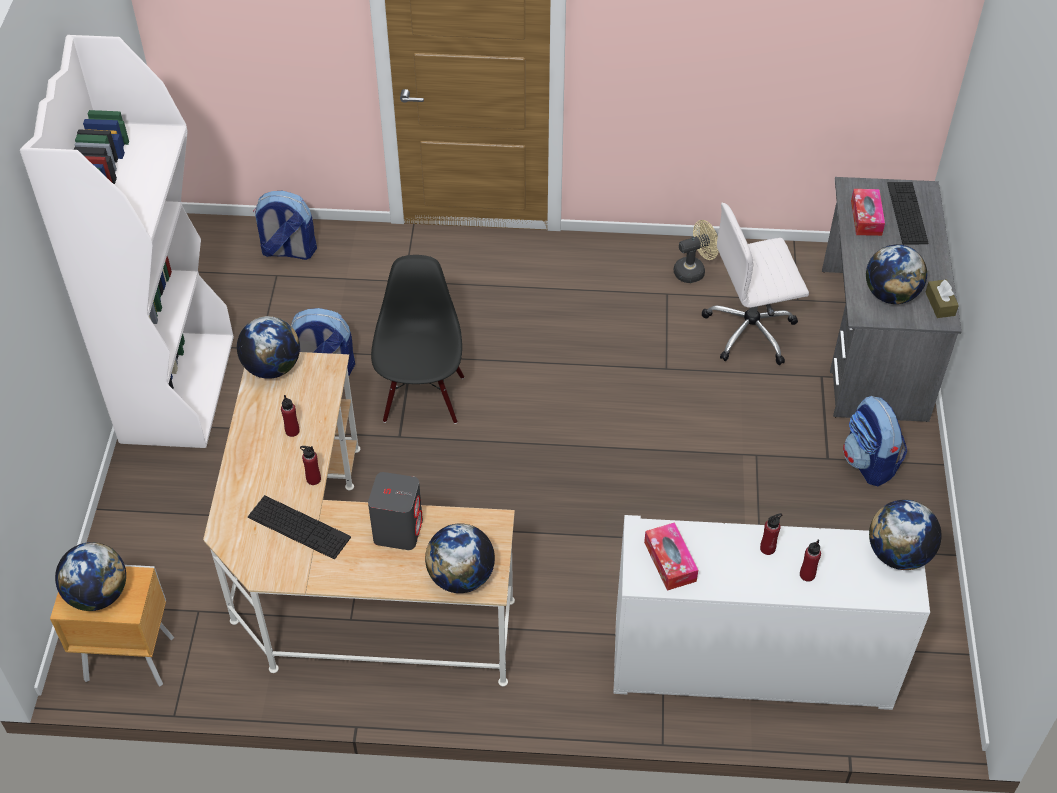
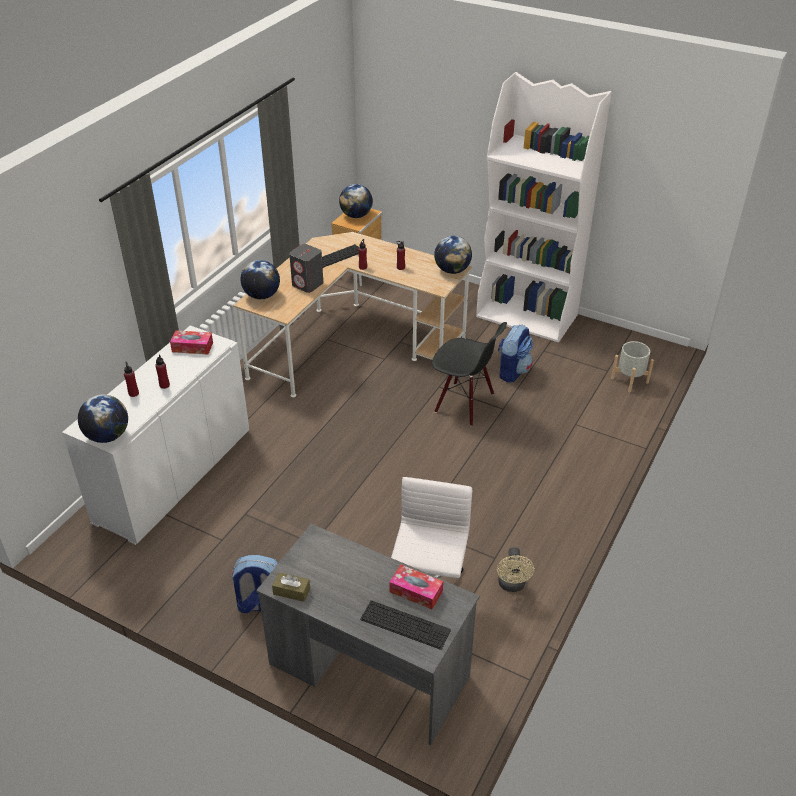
camera: 115 degrees right, 10 degrees down
backpack [253,191,317,260] -> grey planter [611,341,654,392]
globe [866,244,927,304] -> none

